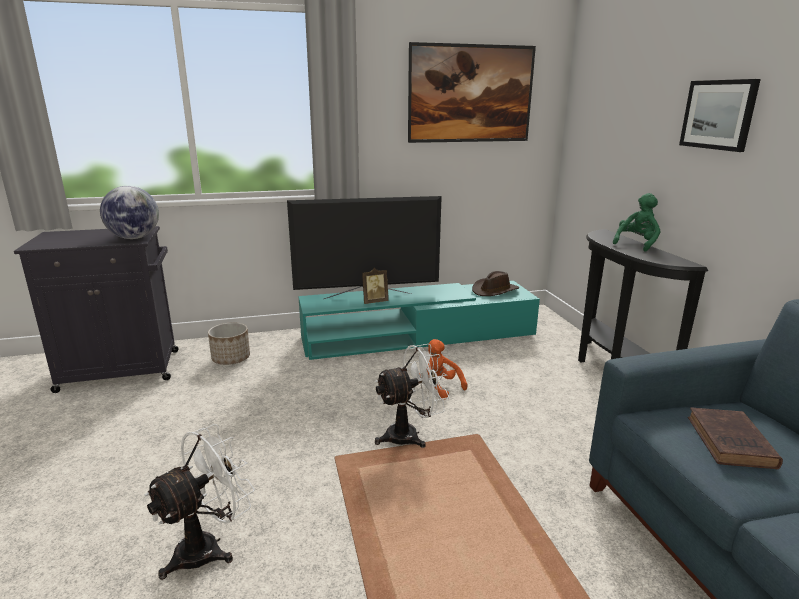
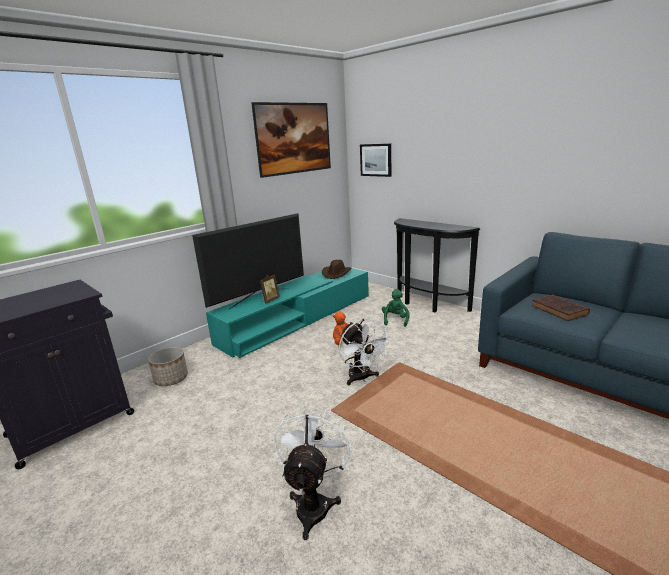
camera: 30 degrees left, 0 degrees up
globe [100,186,159,239] -> none
white fan [375,344,449,448] -> white fan turned 120 degrees clockwise [339,319,391,385]
green plush toy [613,193,660,251] -> green plush toy moved to [382,289,409,327]
picture [679,79,761,152] -> picture moved to [360,144,391,177]

